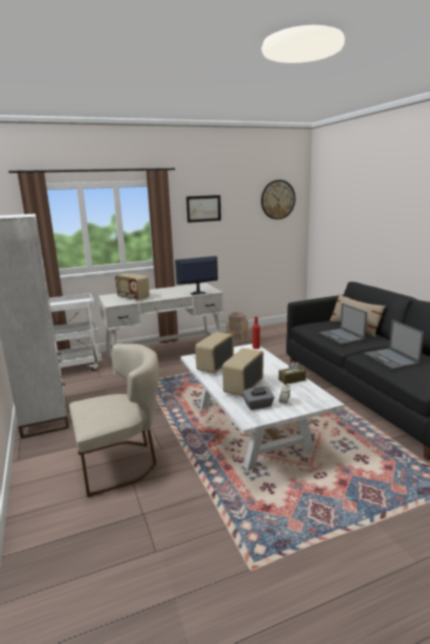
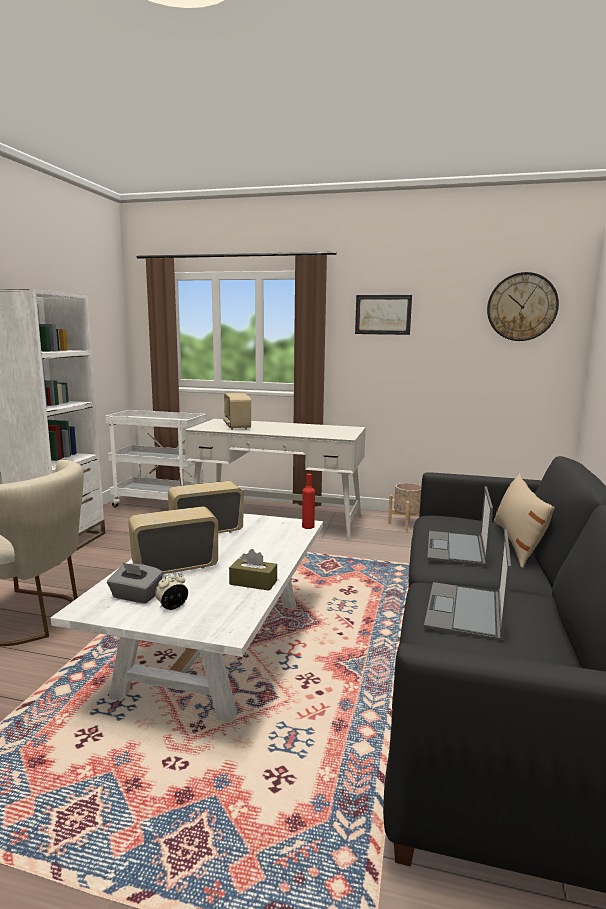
camera: 35 degrees right, 5 degrees down
monitor [175,256,218,295] -> none

